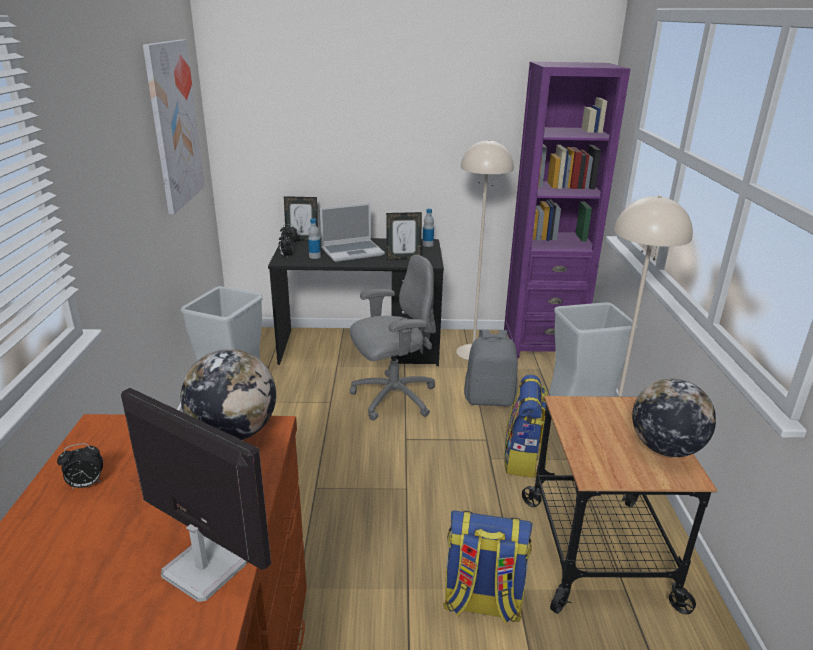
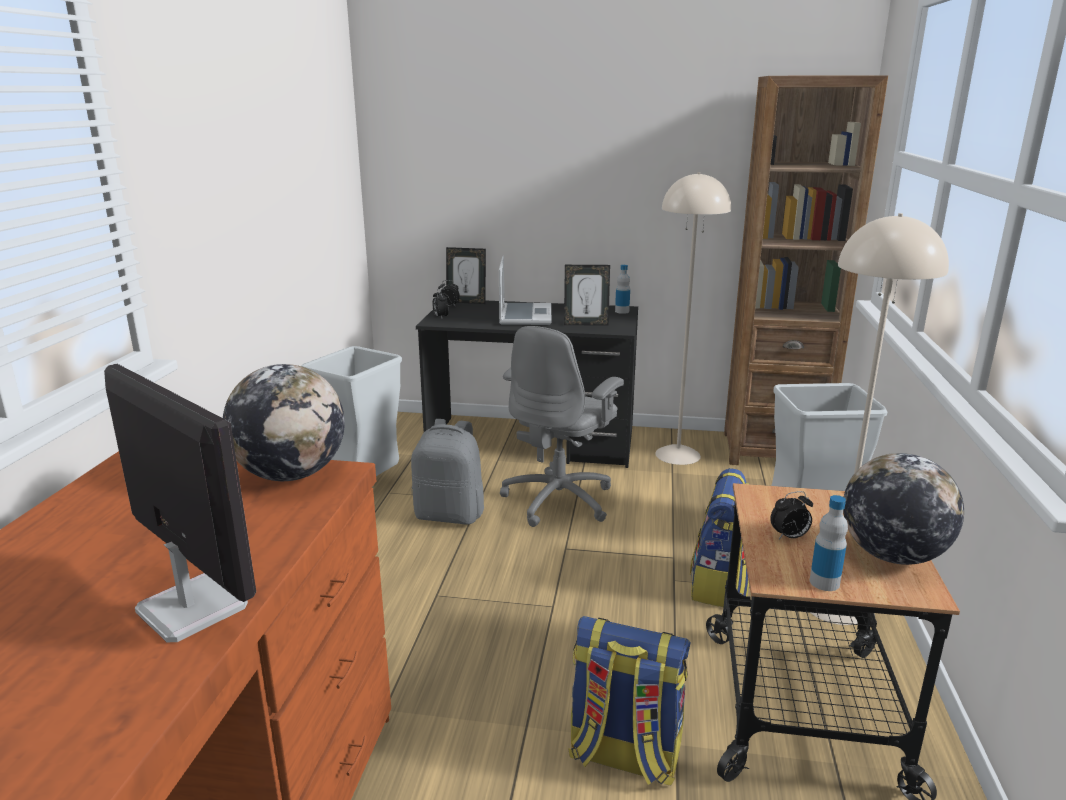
camera: 10 degrees right, 5 degrees down
alarm clock [57,443,103,489] -> alarm clock moved to [770,491,813,539]
picture [143,39,205,215] -> none
bottle [308,218,321,259] -> bottle moved to [810,495,848,591]
laptop [320,203,385,262] -> laptop turned 75 degrees counterclockwise [499,256,551,325]
grey office chair [349,255,436,421] -> grey office chair turned 135 degrees clockwise [500,326,624,527]
grey backpack [464,329,518,406] -> grey backpack moved to [411,419,484,525]
purple bookcase [504,62,630,358] -> brown bookcase [724,75,888,465]

